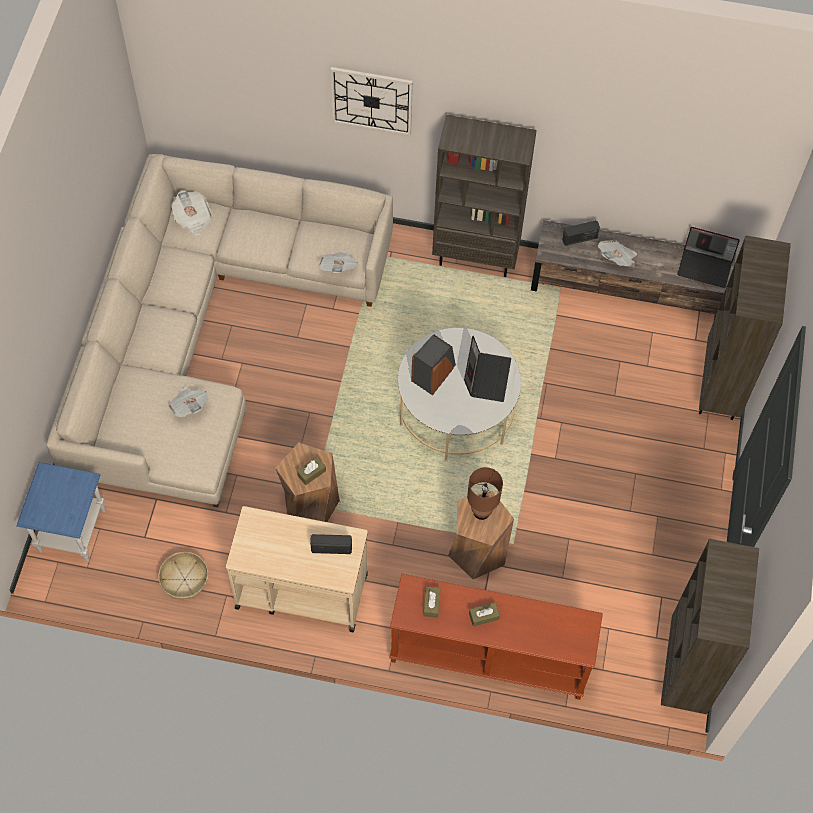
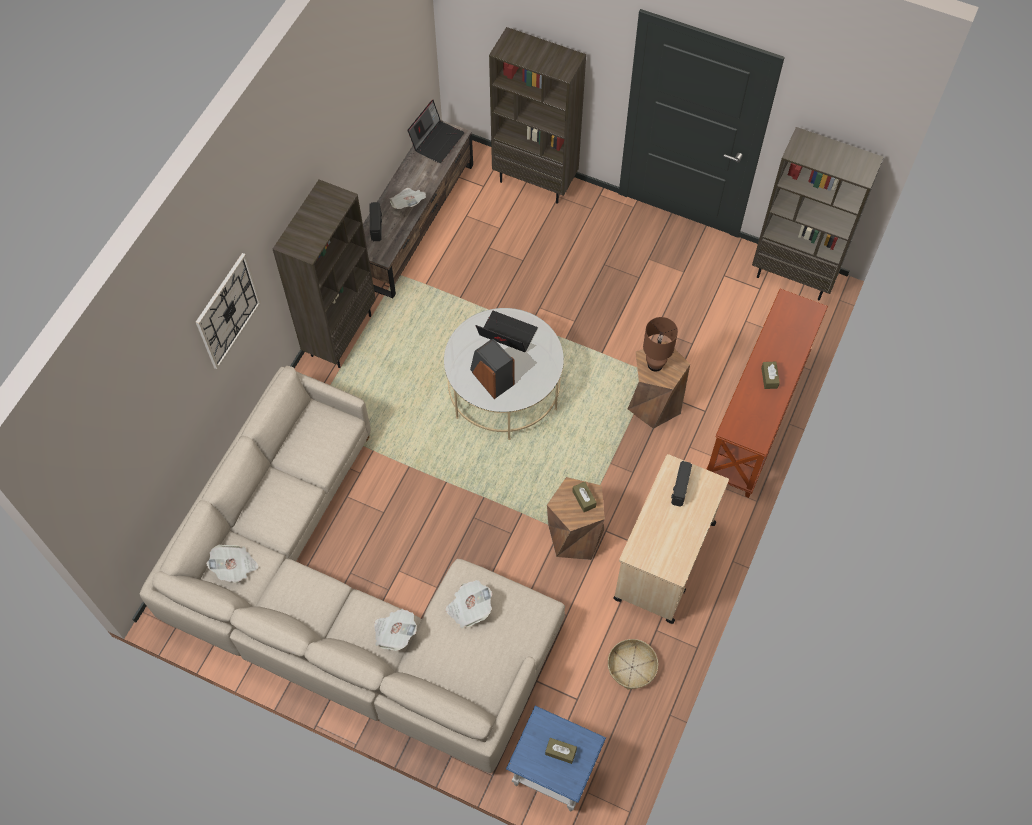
camera: 75 degrees left, 0 degrees up
newspaper [318,251,358,273] -> newspaper moved to [374,609,417,651]
brown tissue box [423,587,441,618] -> brown tissue box moved to [545,738,577,764]

